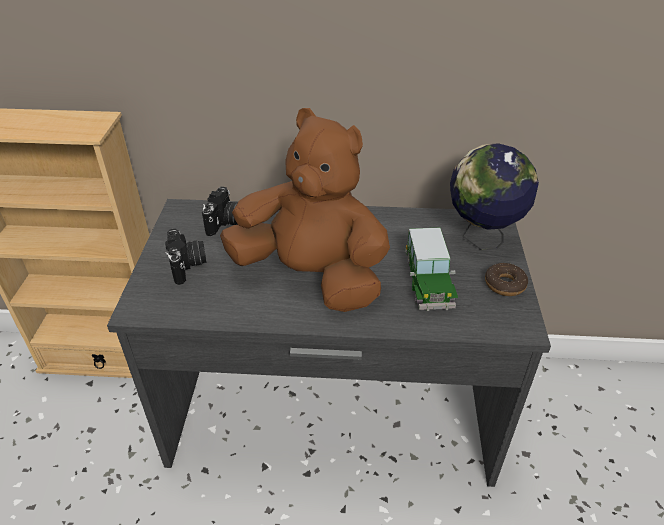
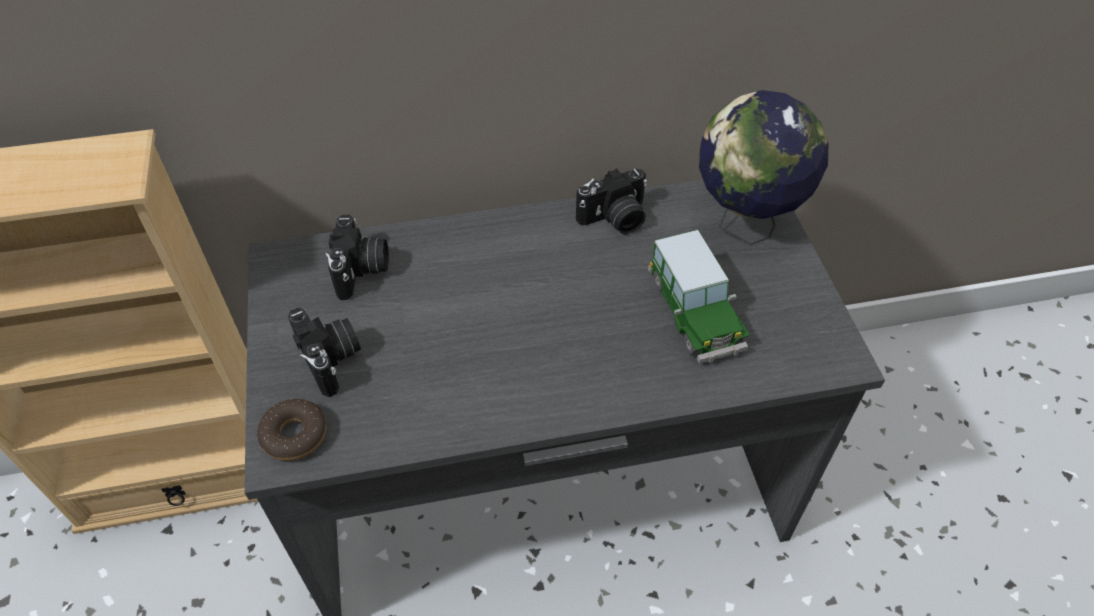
camera: 15 degrees left, 10 degrees up
brown plush toy [220,108,390,312] -> none
donut [485,263,528,296] -> donut moved to [257,399,327,461]
none -> camera [576,168,647,234]

